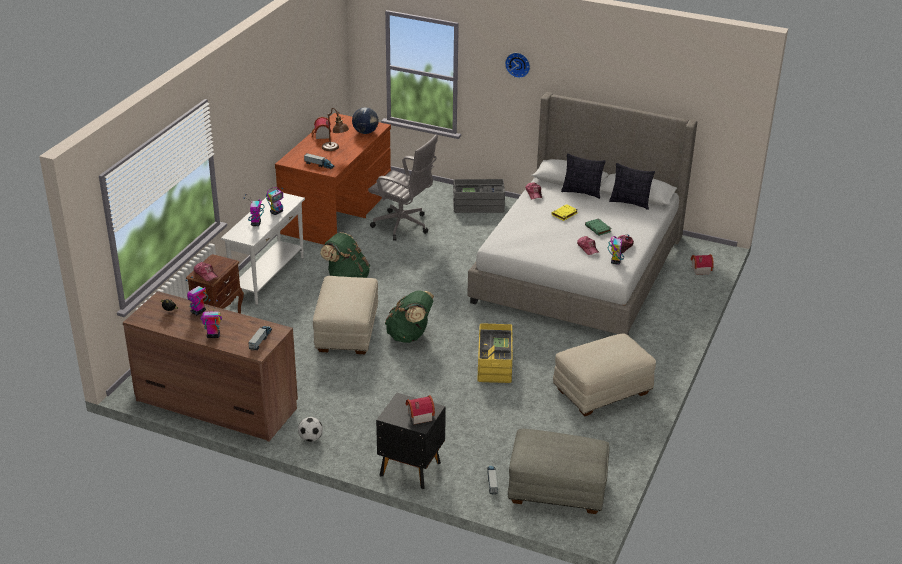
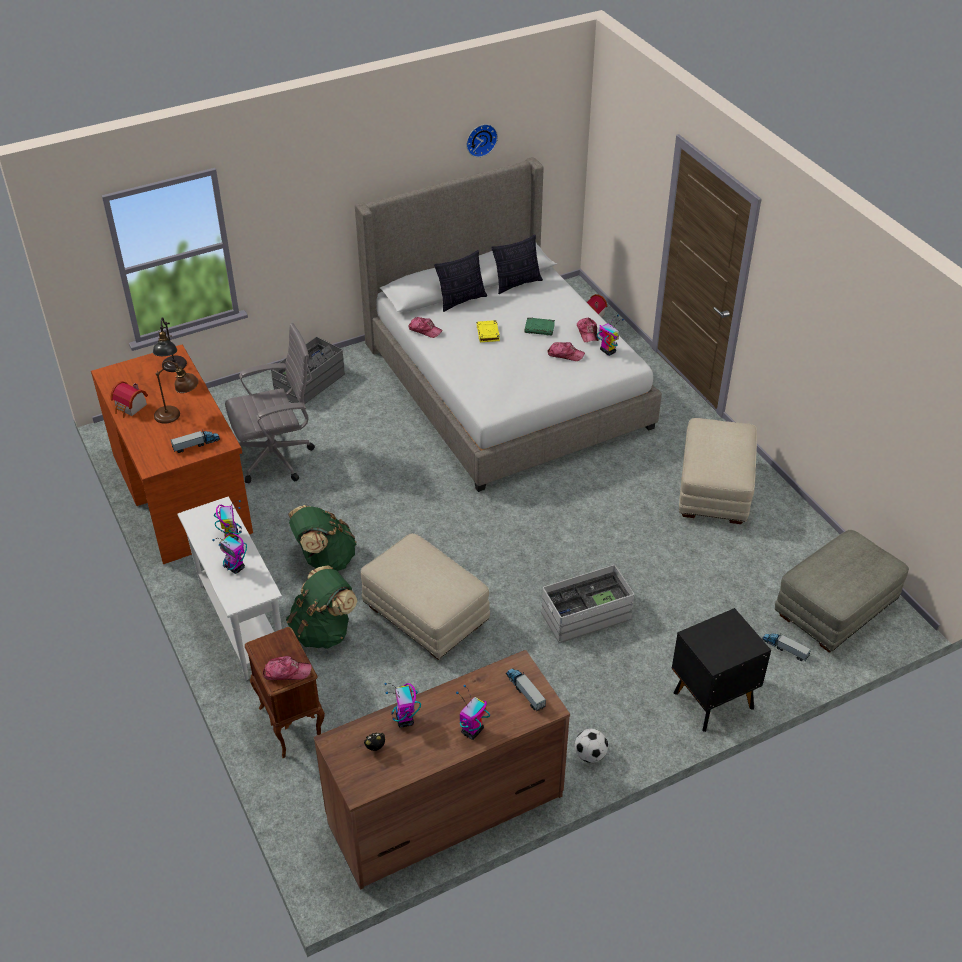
camera: 50 degrees left, 10 degrees up
globe [352,107,379,134] -> grey table lamp [153,317,187,372]
green backpack [385,291,434,343] -> green backpack moved to [286,565,357,649]
toy house [406,395,435,424] -> none
yellow storage box [477,323,513,383] -> none
wall clock [505,53,530,78] -> wall clock moved to [466,124,498,157]
none -> grey storage box [541,565,634,643]

